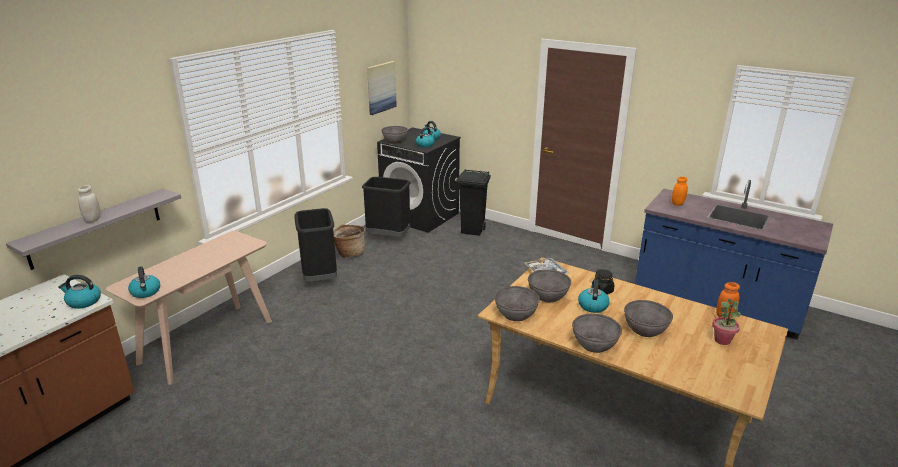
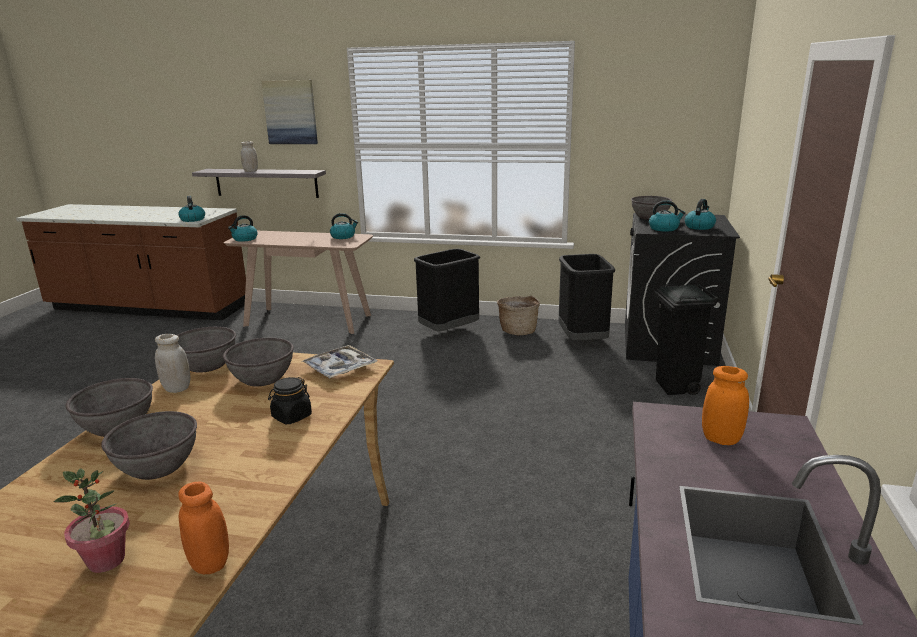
camera: 70 degrees right, 5 degrees down
picture [367,61,397,115] -> picture moved to [261,80,318,144]
kettle [578,279,610,313] -> kettle moved to [330,213,358,239]
none -> white jar [155,334,191,393]

